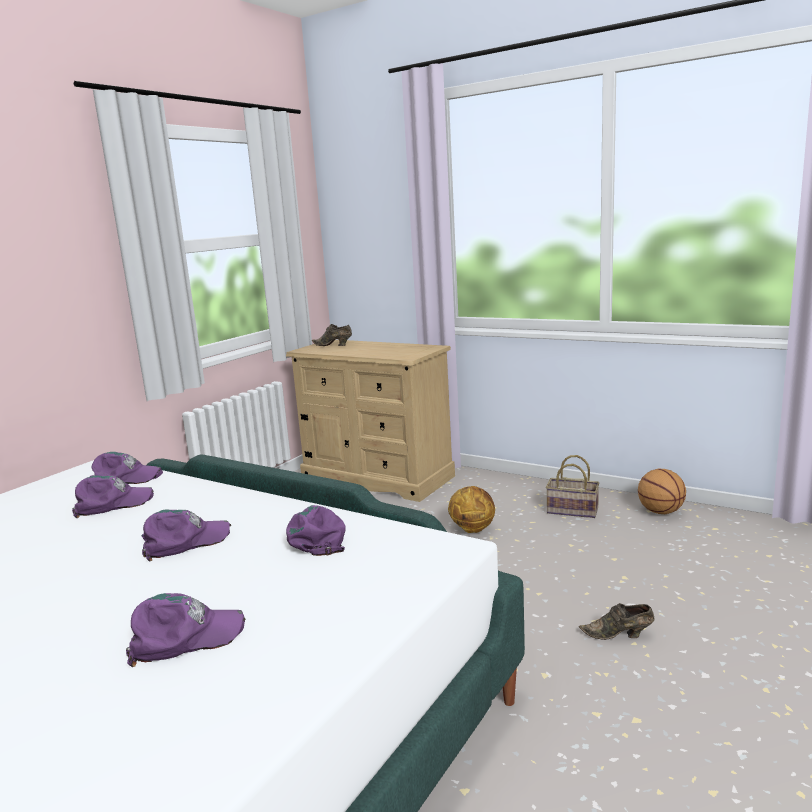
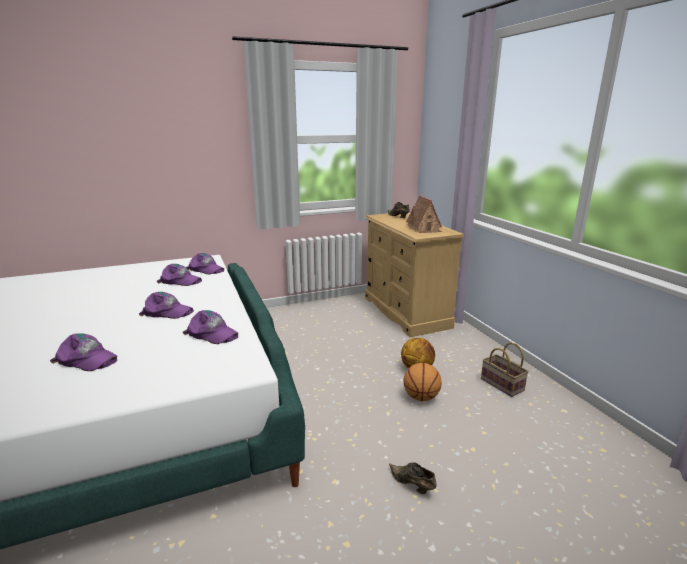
camera: 35 degrees right, 5 degrees up
purple cap [286,505,346,556] -> purple cap turned 90 degrees clockwise [182,310,238,344]
basketball [638,469,686,514] -> basketball moved to [403,363,442,401]
none -> toy house [406,195,442,233]

